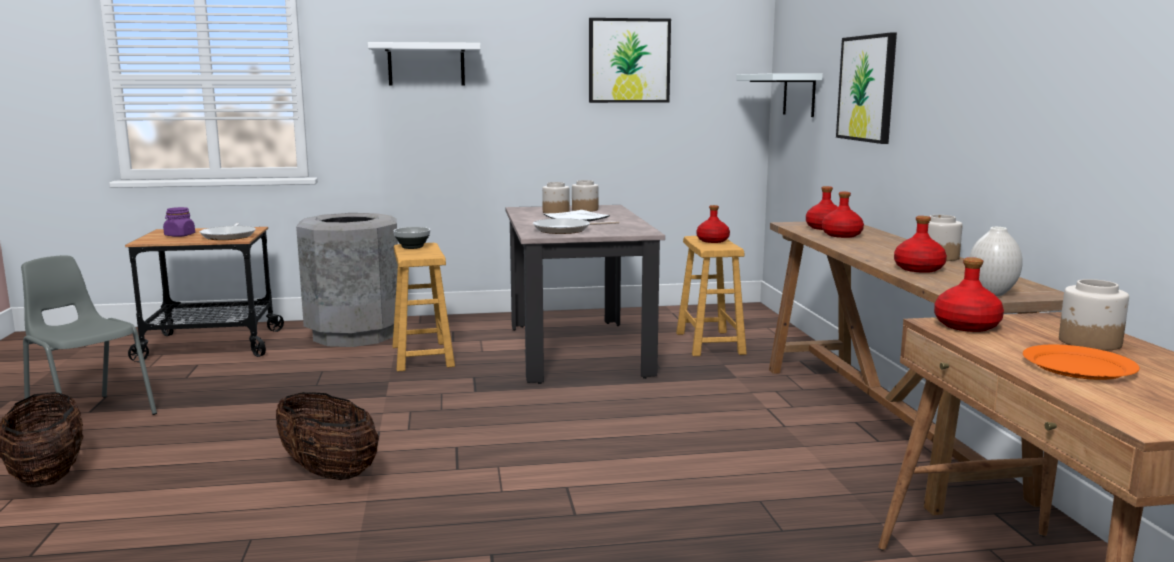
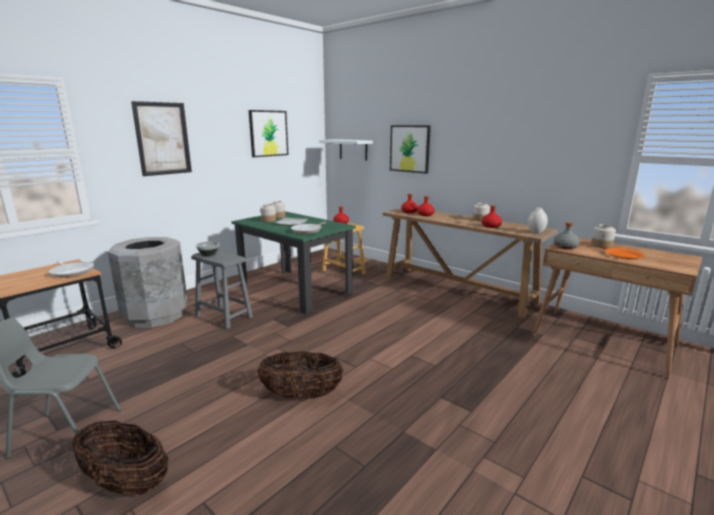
camera: 40 degrees left, 5 degrees up
purple jar [163,207,195,237] -> none
white shelf [368,42,481,86] -> picture [131,101,192,176]
brown stool [392,243,455,372] -> grey stool [191,250,253,329]
beige dining table [505,205,665,384] -> green dining table [231,211,356,314]
red bottle [934,257,1004,332] -> grey bottle [554,222,580,250]

